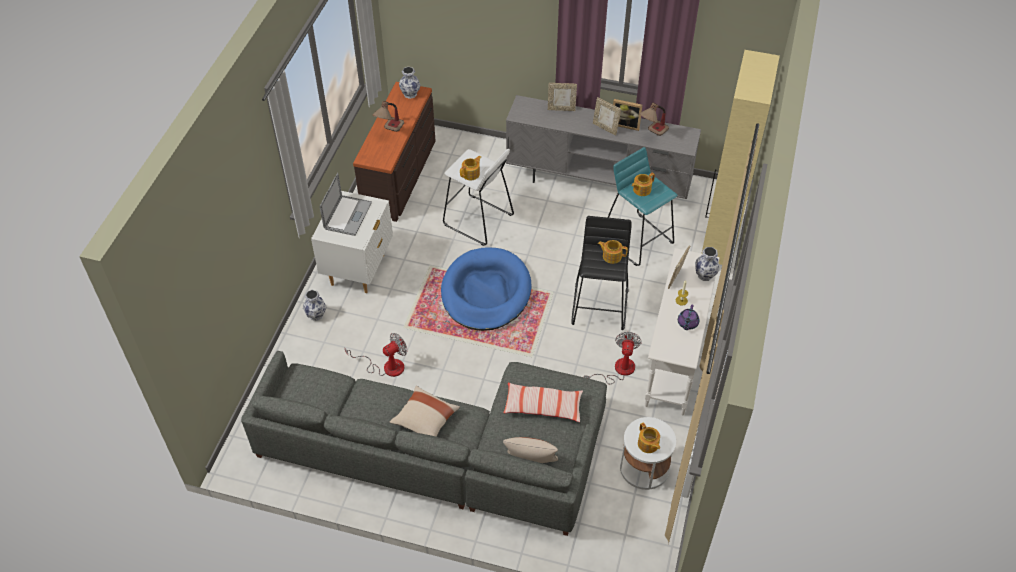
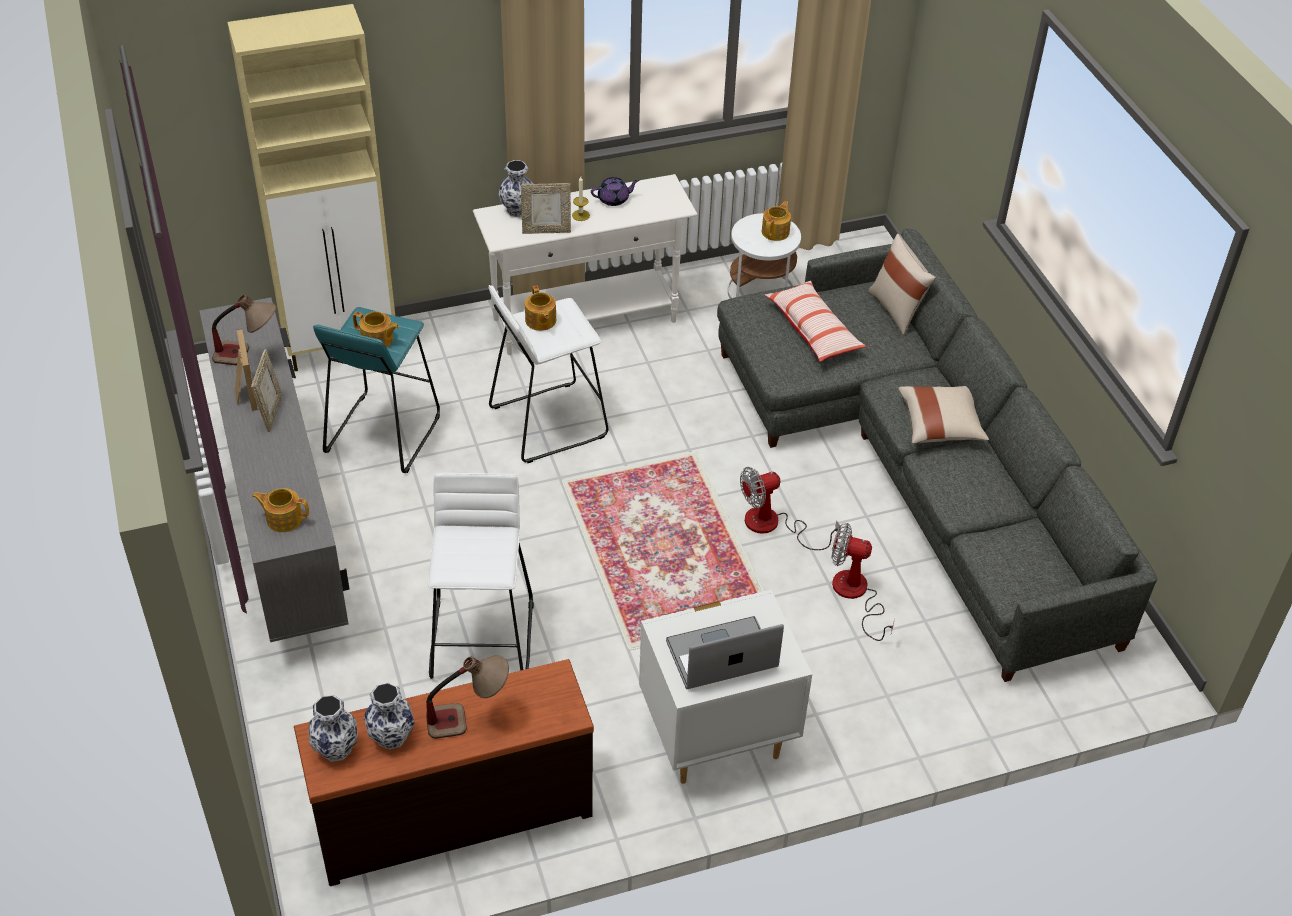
camera: 125 degrees left, 5 degrees down
vase [303,290,326,321] -> vase moved to [364,683,415,750]
blue dog bed [441,247,532,331] -> none
teapot [460,156,481,180] -> teapot moved to [252,488,309,532]
picture frame [548,83,577,111] -> none
black stool [571,216,632,330] -> white stool [489,285,609,463]
fan [584,332,642,384] -> fan moved to [740,467,841,550]

